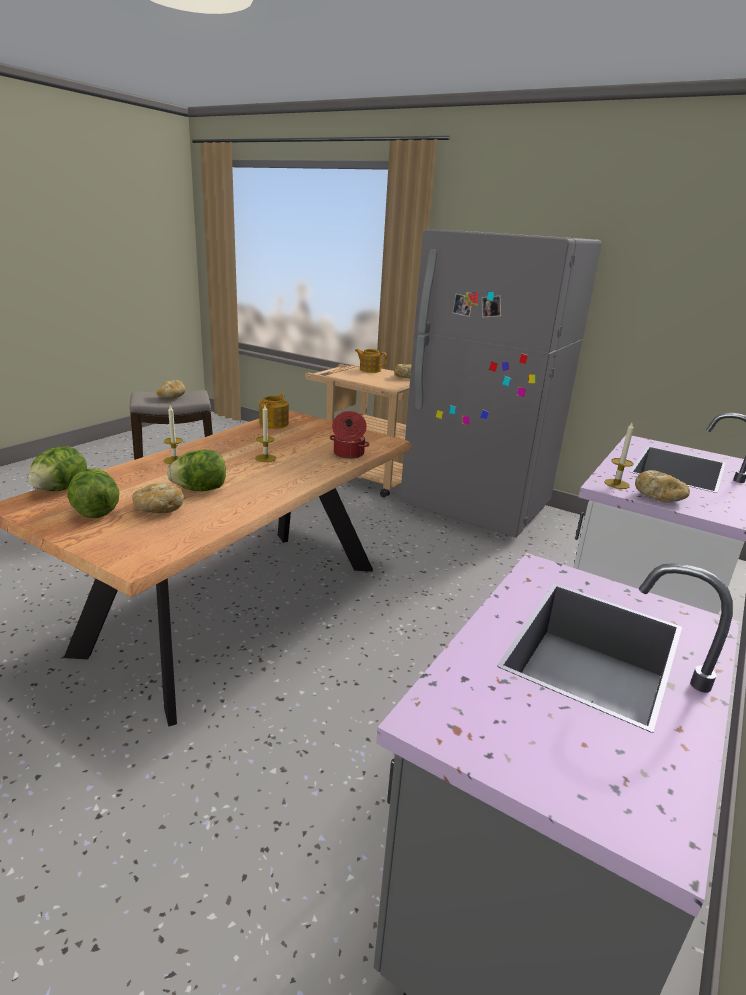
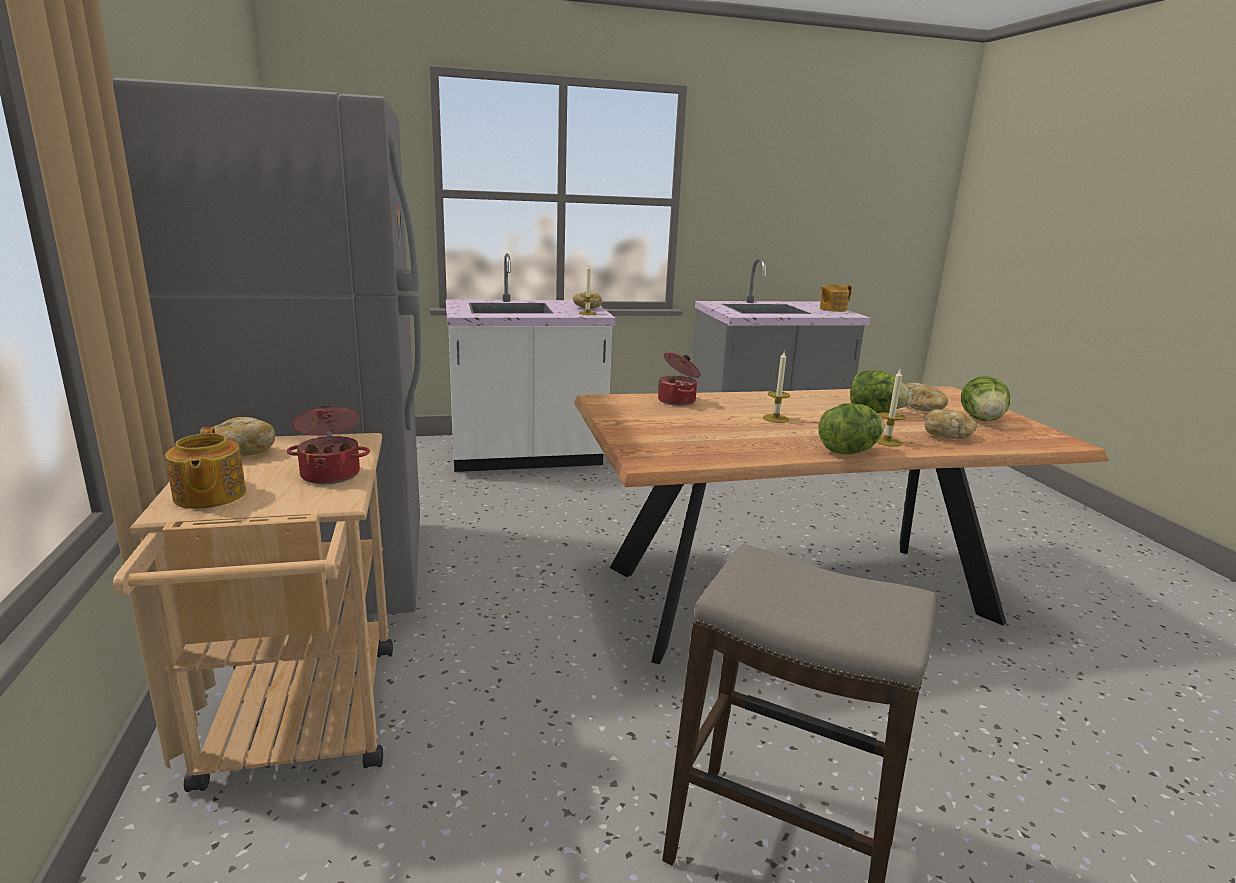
camera: 135 degrees left, 5 degrees down
lettuce [28,447,87,491] -> lettuce moved to [819,403,884,455]
bread [156,380,186,398] -> bread moved to [925,409,977,439]
teapot [259,394,289,429] -> teapot moved to [820,284,852,312]
none -> cooking pot [287,406,370,484]

